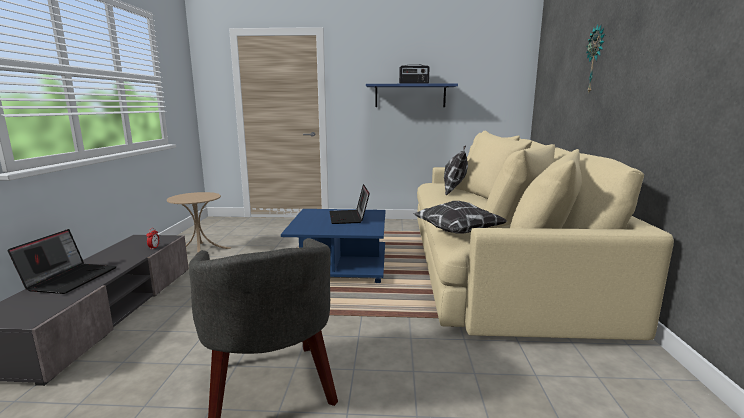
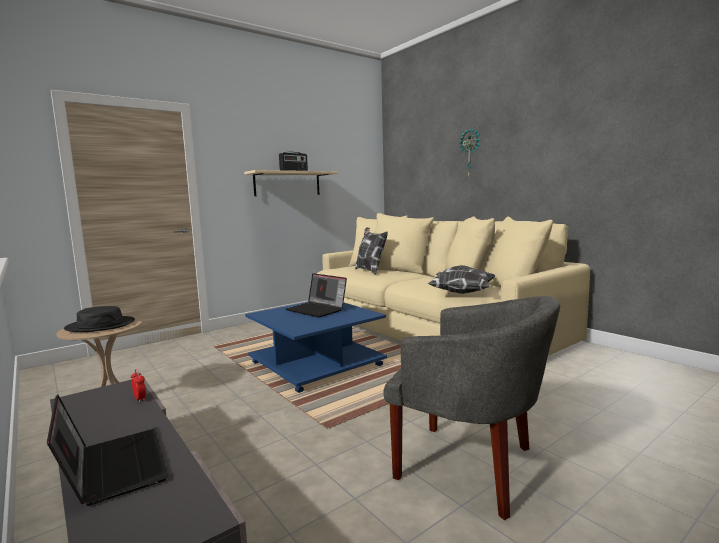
camera: 40 degrees left, 5 degrees down
blue shelf [366,83,458,107] -> beige shelf [244,170,338,196]
none -> black hat [64,306,135,332]

